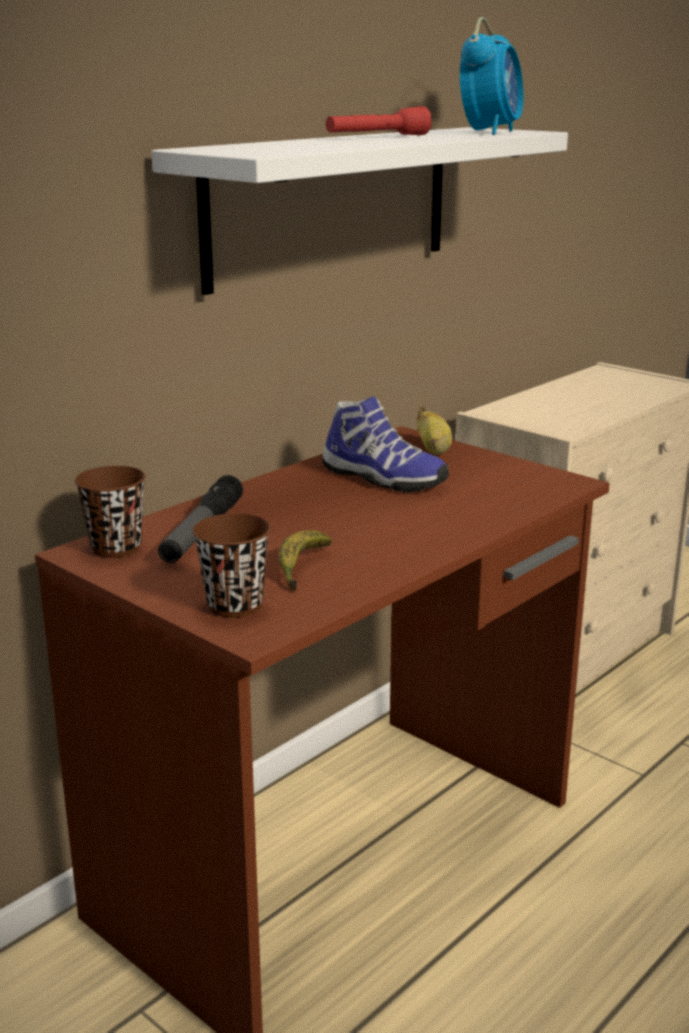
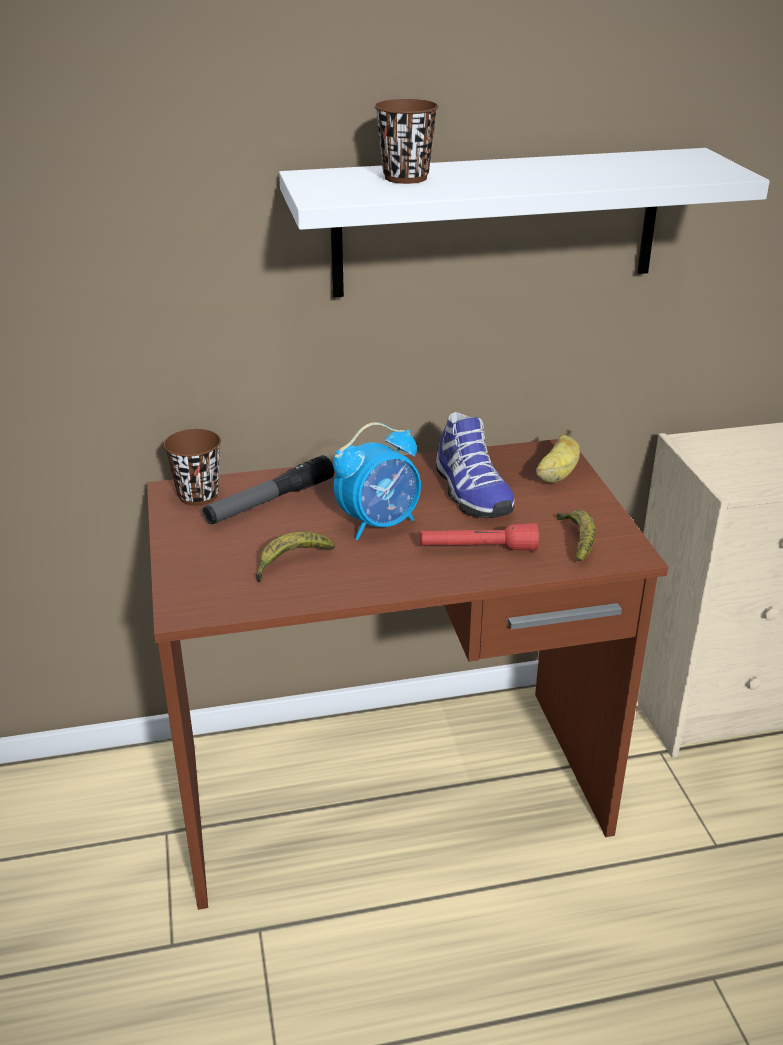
camera: 35 degrees right, 10 degrees up
brown cup [193,513,271,618] -> brown cup moved to [375,99,438,184]
red flashlight [326,106,432,135] -> red flashlight moved to [420,523,539,551]
alarm clock [460,17,524,135] -> alarm clock moved to [333,422,421,540]
none -> banana [557,509,595,562]

